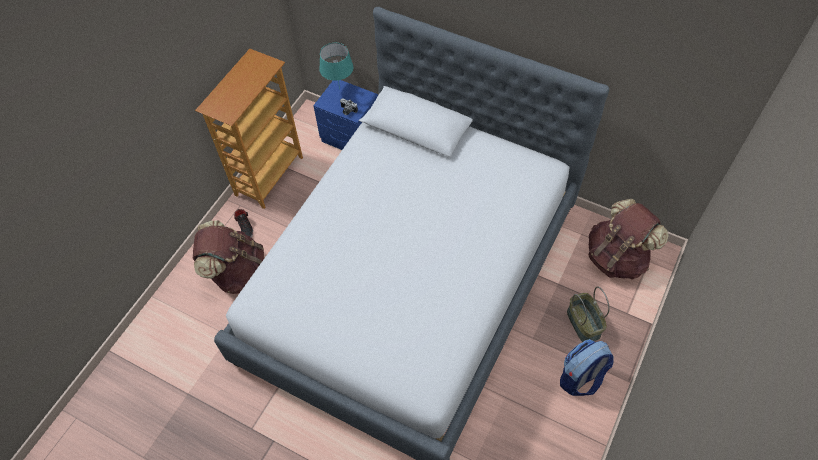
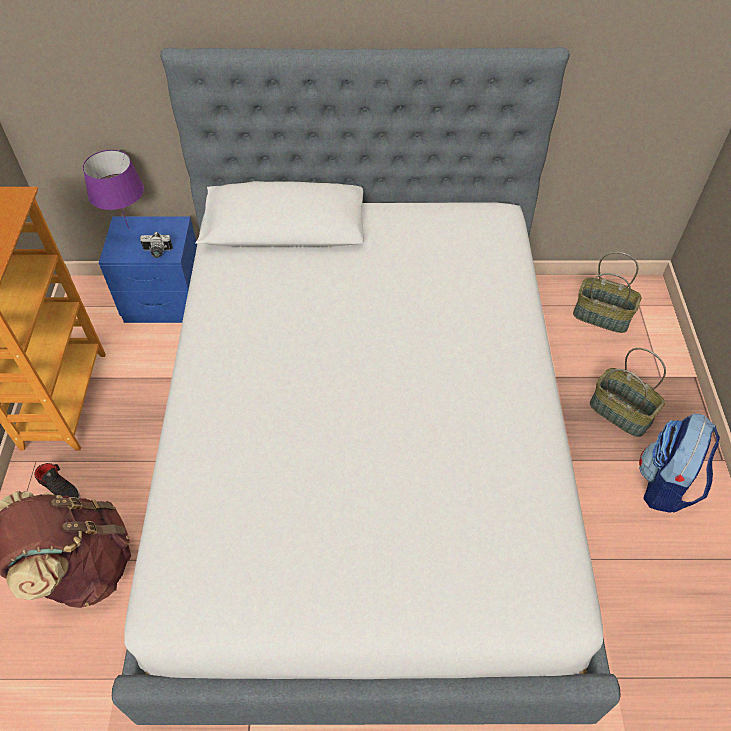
camera: 30 degrees left, 5 degrees down
turquoise table lamp [319,43,353,90] -> purple table lamp [83,150,144,229]
brown backpack [588,199,669,280] -> basket [573,252,641,333]

